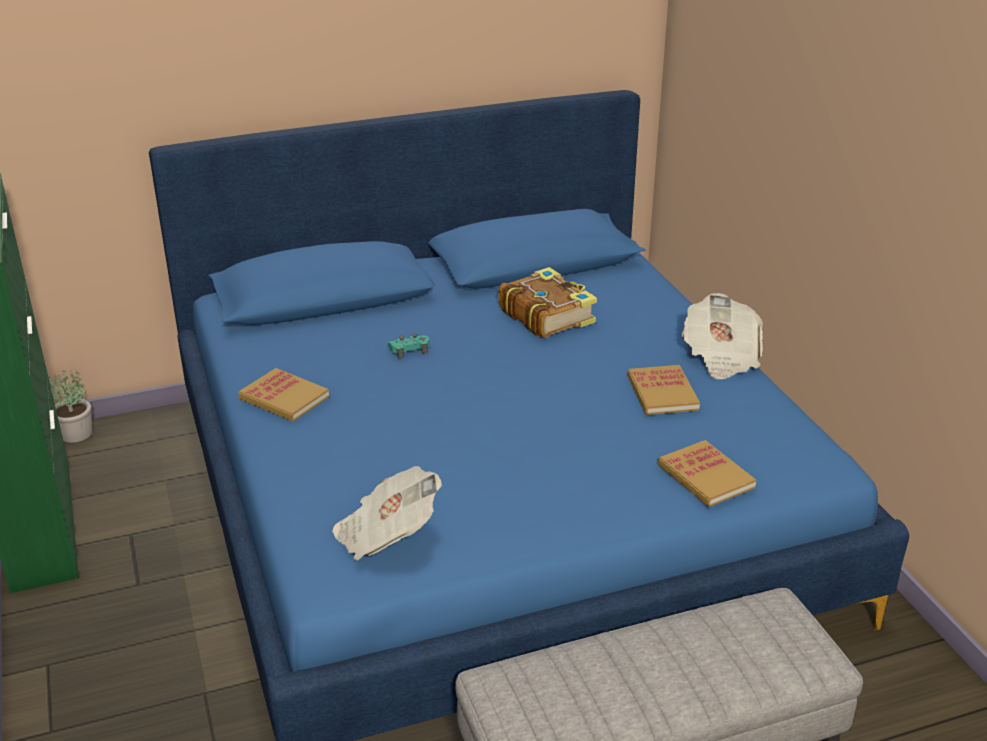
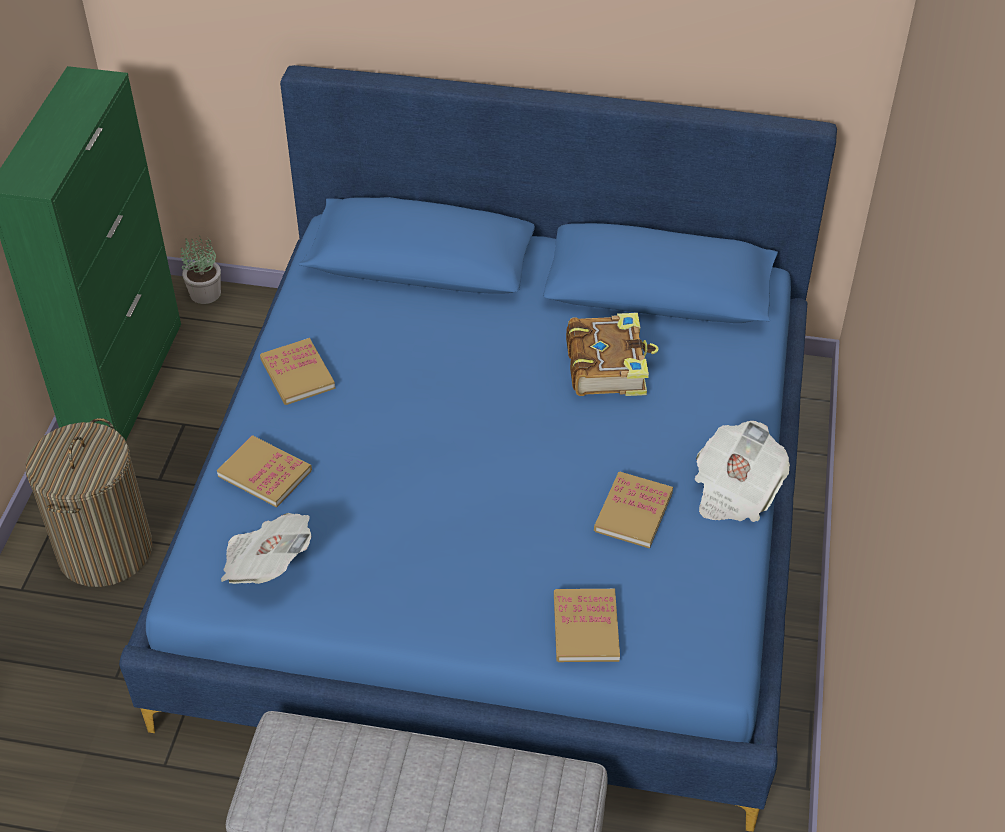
camera: 30 degrees right, 15 degrees up
turquoise game controller [388,334,429,359] -> none
none -> laundry basket [26,418,152,587]
none -> book [217,436,312,507]

